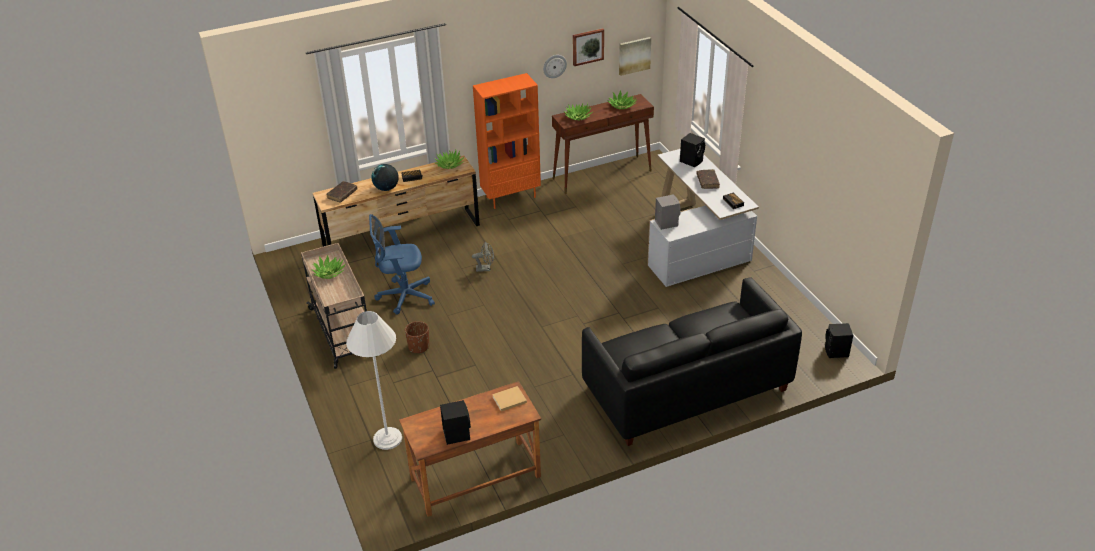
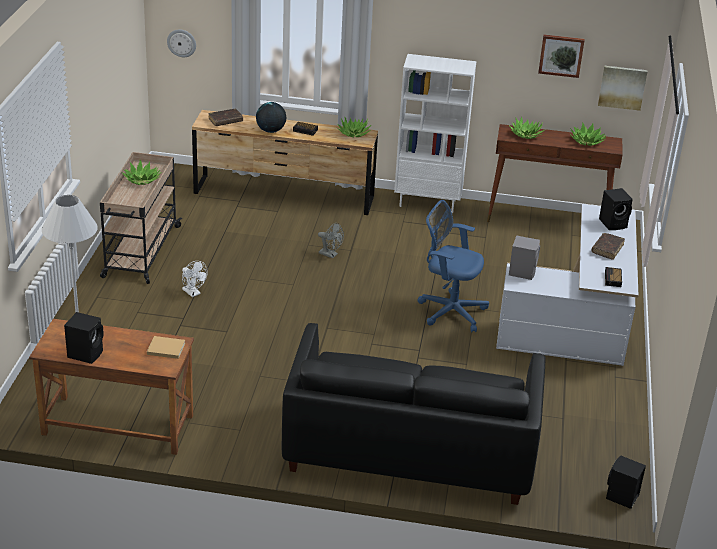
camera: 30 degrees right, 5 degrees down
blue office chair [369,214,435,315] -> blue office chair moved to [418,200,489,332]
brown planter [405,321,429,353] -> white fan [182,261,208,297]
orange bookcase [473,73,541,209] -> white bookcase [394,54,476,213]
wall clock [543,55,567,78] -> wall clock moved to [167,29,196,57]

